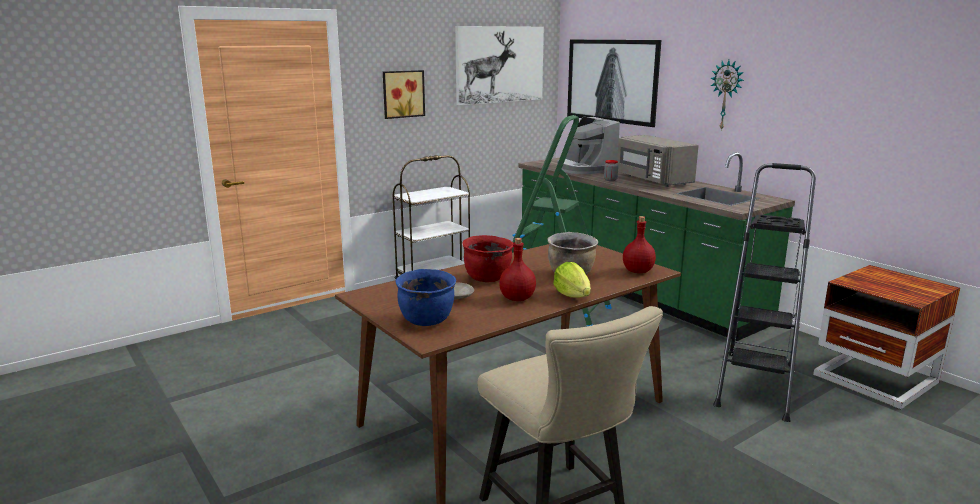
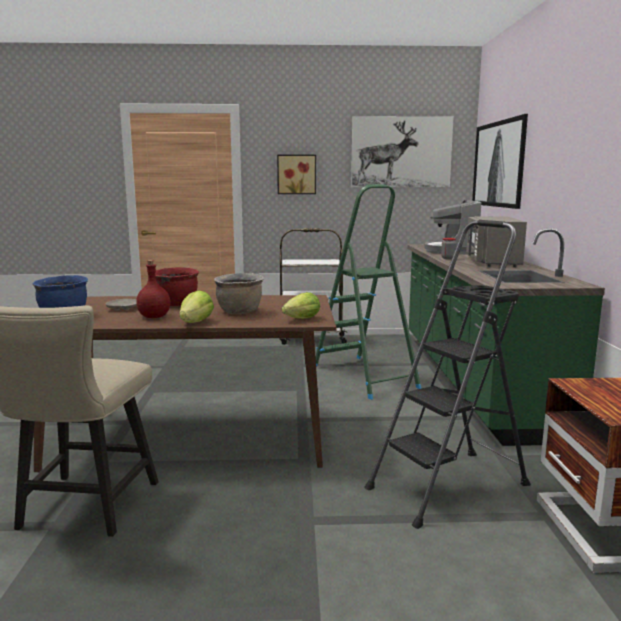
camera: 35 degrees right, 5 degrees down
red bottle [623,216,656,273] -> lettuce [282,292,320,319]
wall clock [710,60,744,131] -> none

